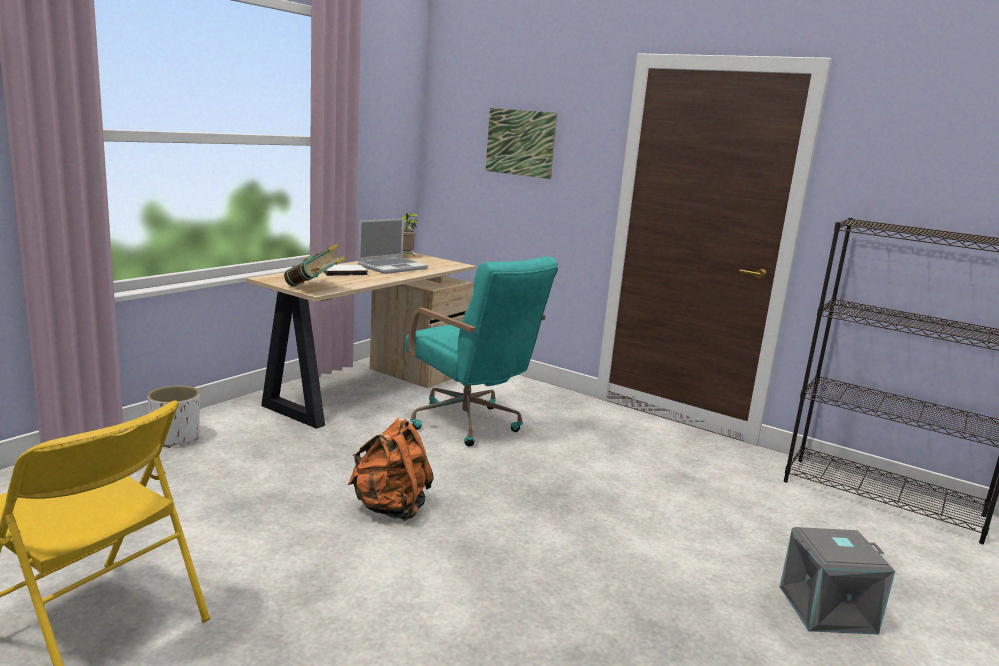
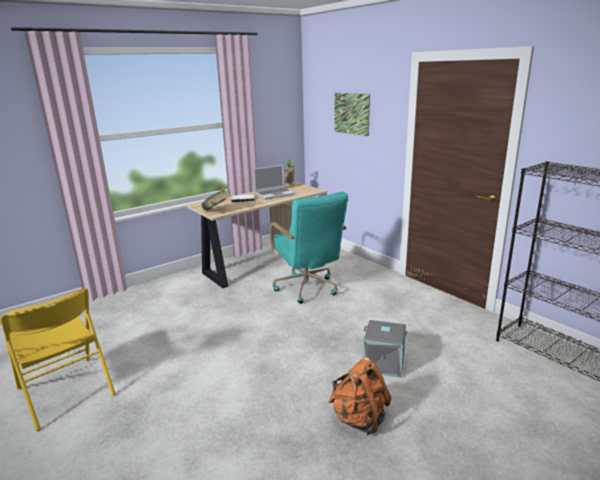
camera: 20 degrees right, 5 degrees up
white planter [147,385,200,448] -> none
orange backpack [348,417,434,521] -> orange backpack moved to [328,357,392,435]
grey storage box [780,527,895,635] -> grey storage box moved to [363,320,407,378]

